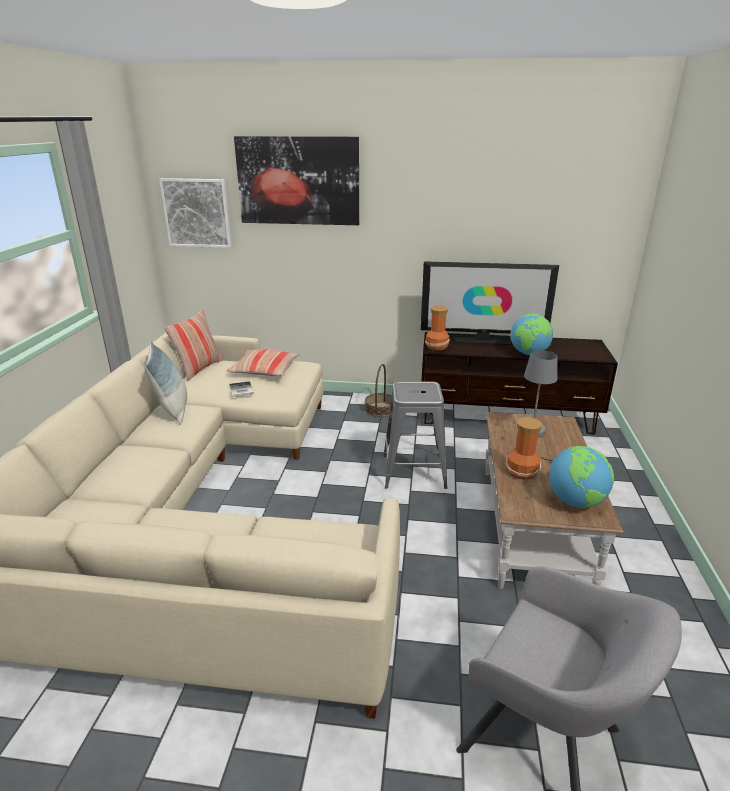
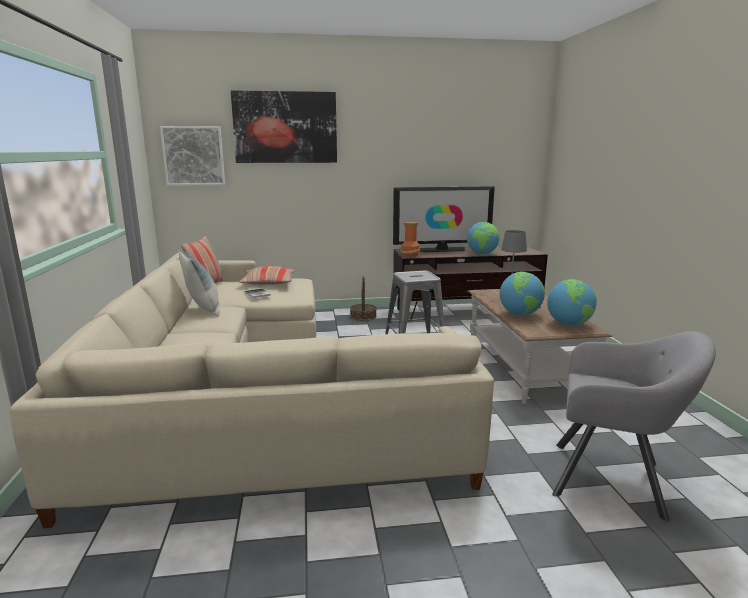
camera: 15 degrees left, 10 degrees down
vase [506,417,542,480] -> globe [500,272,545,316]

